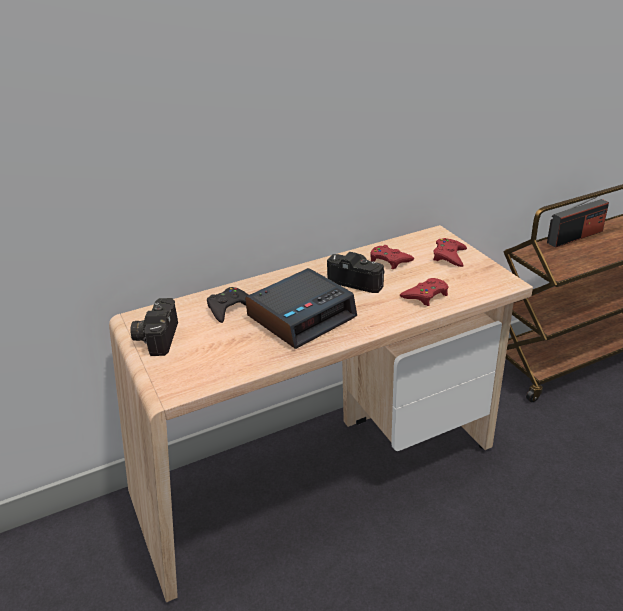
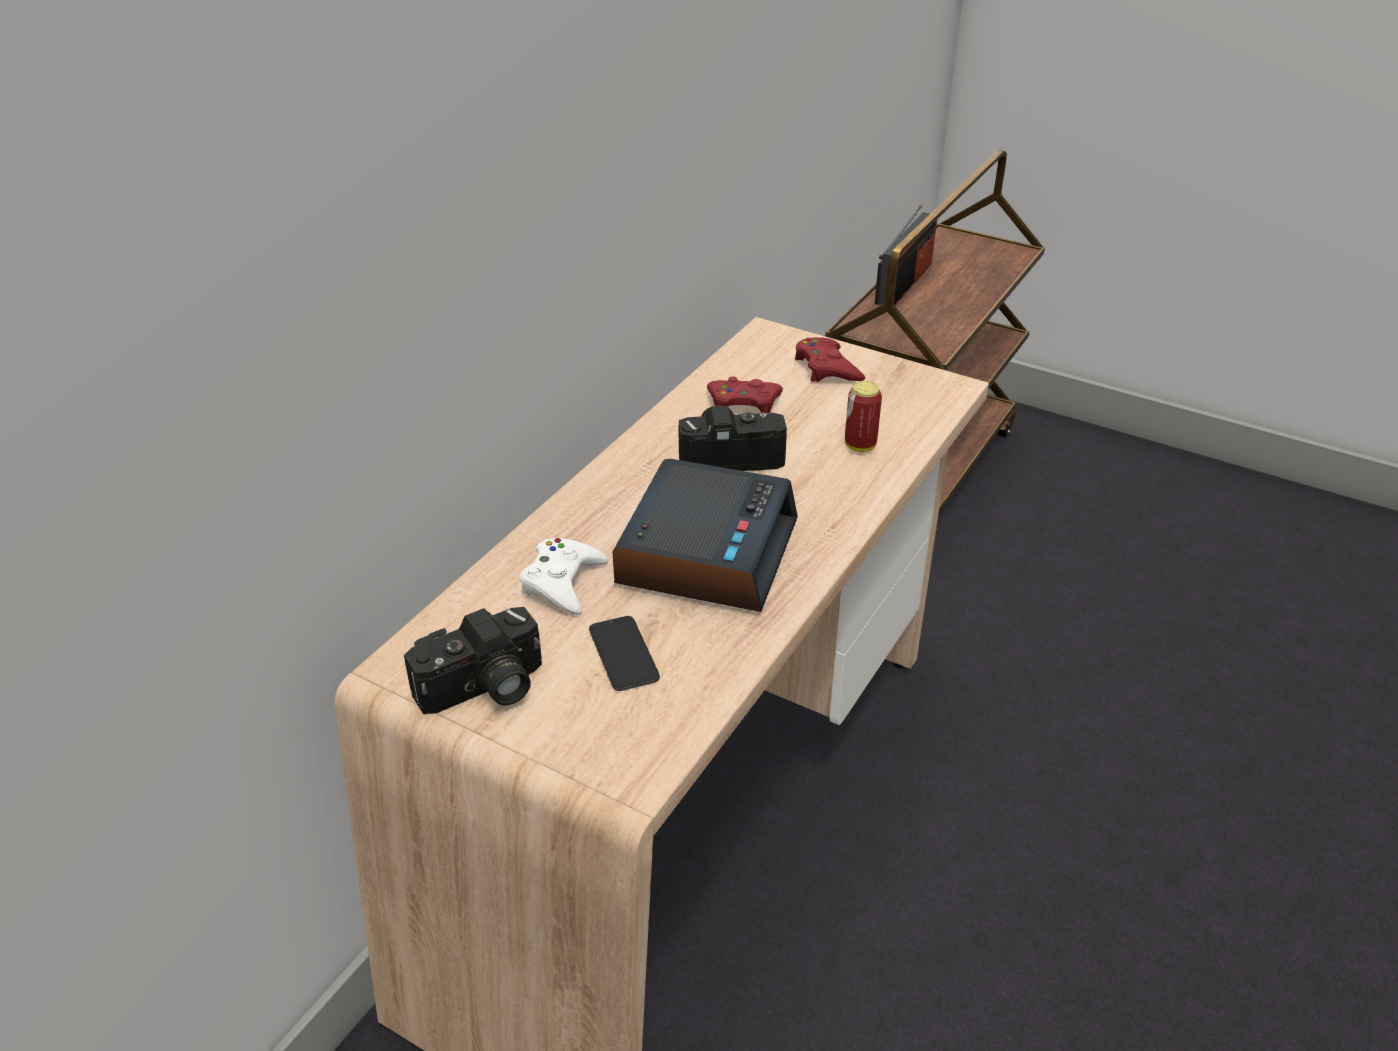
camera: 35 degrees left, 5 degrees up
camera [130,298,178,356] -> camera turned 90 degrees counterclockwise [404,607,542,714]
black game controller [207,287,248,323] -> white game controller [520,538,609,615]
red game controller [400,278,449,306] -> can [845,381,882,452]
none -> phone [589,616,660,691]

